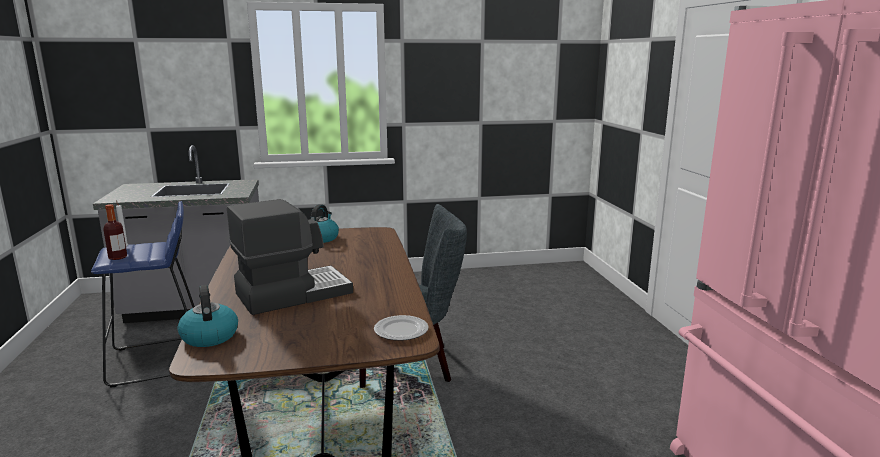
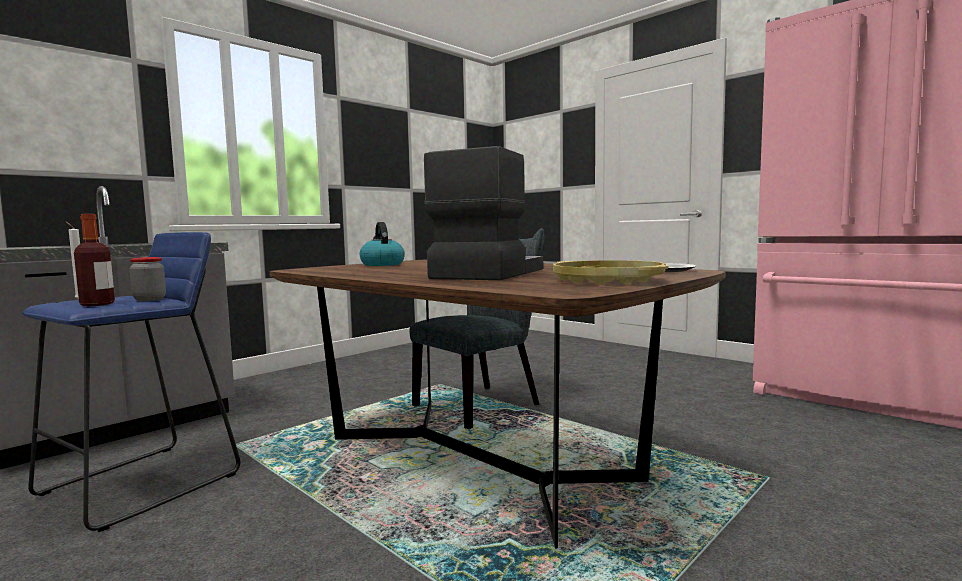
camera: 35 degrees left, 10 degrees down
kettle [178,285,238,347] -> none
none -> jar [130,257,166,301]
none -> yellow tray [553,260,668,285]

